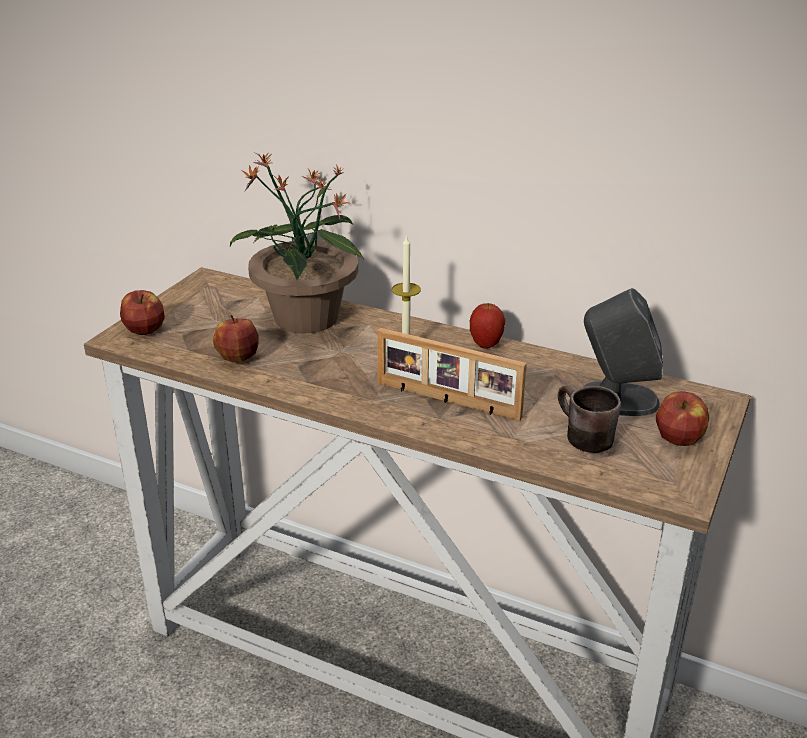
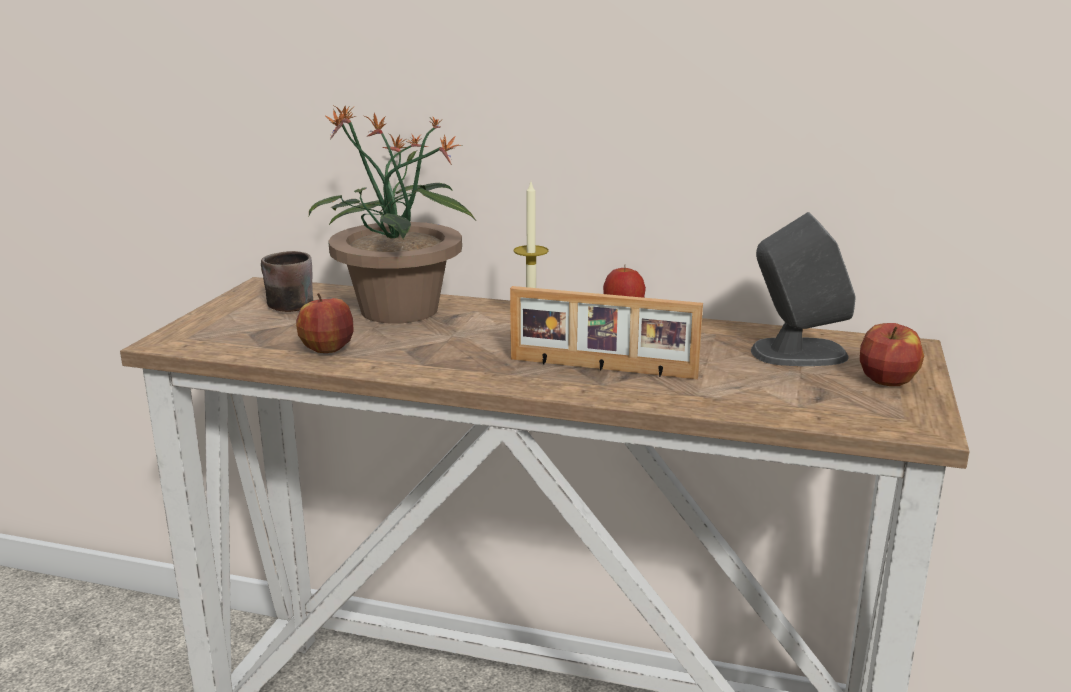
camera: 10 degrees left, 10 degrees down
apple [120,290,165,335] -> none
brown mug [558,385,621,453] -> brown mug moved to [261,251,313,312]

